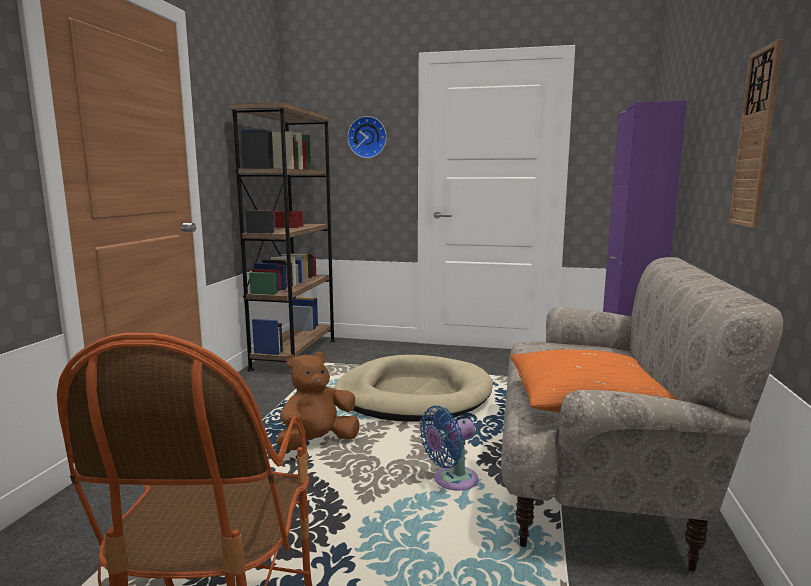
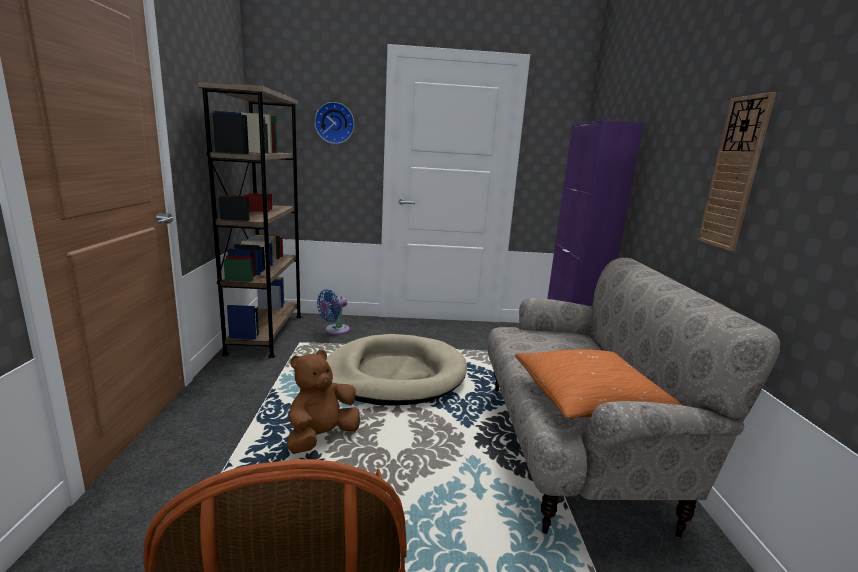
camera: 15 degrees left, 5 degrees up
blue fan [420,406,478,490] -> blue fan moved to [317,289,350,335]

